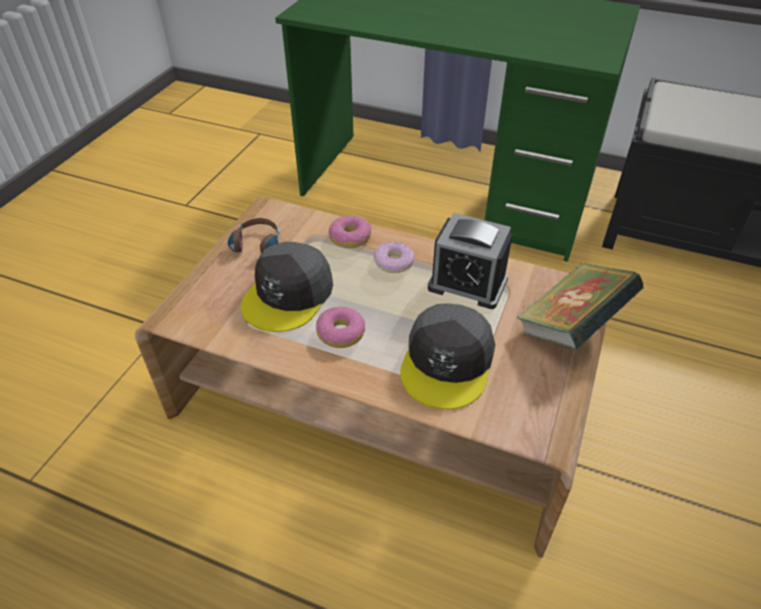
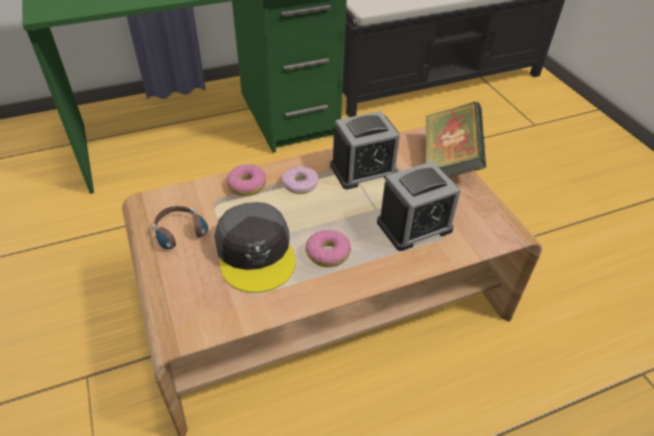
camera: 45 degrees left, 0 degrees up
grey cap [400,303,495,409] -> alarm clock [377,161,461,251]

